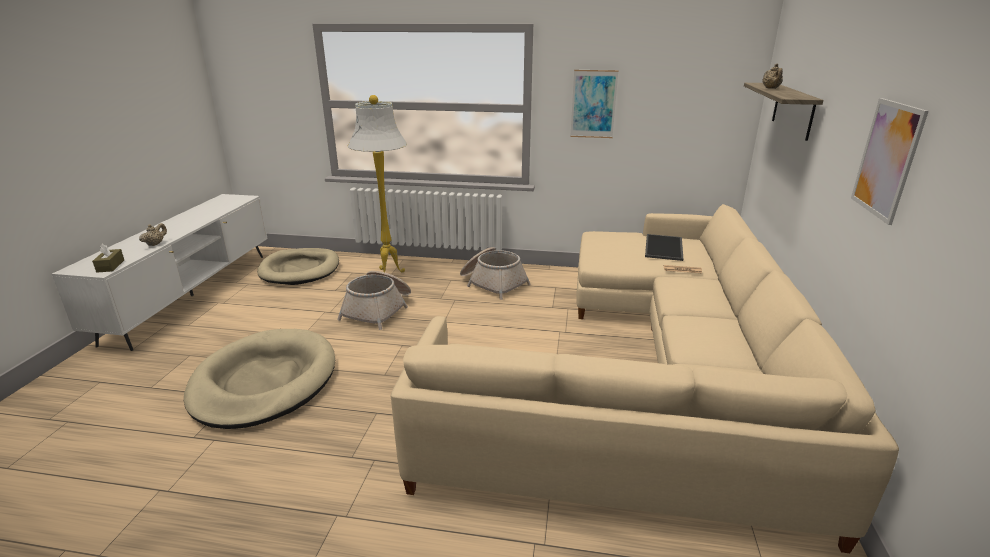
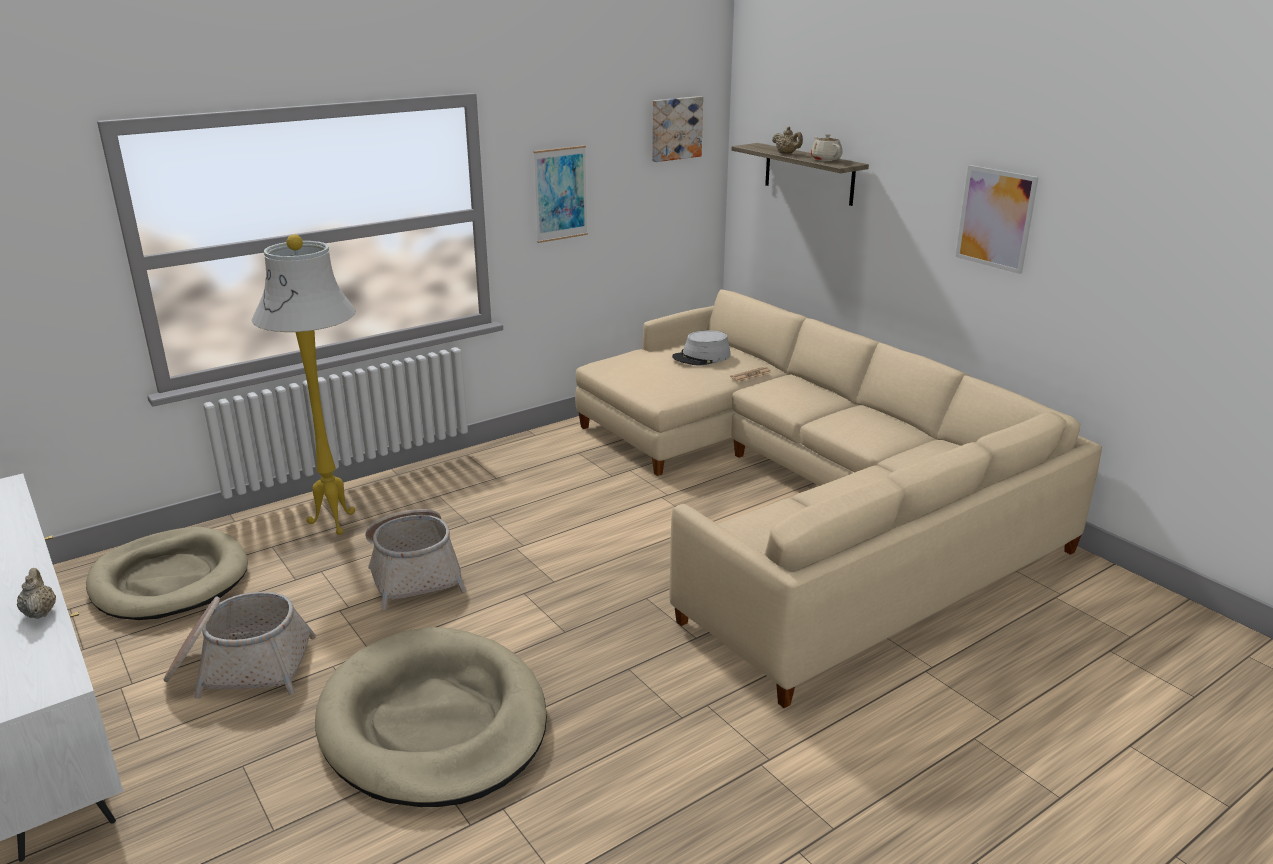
camera: 45 degrees left, 0 degrees up
brown tissue box [92,244,124,272] -> none
basket [460,247,531,300] -> basket moved to [163,592,316,699]
tray [645,234,683,261] -> grey hat [672,331,731,366]
none -> picture [652,96,703,162]
none -> beige teapot [811,134,843,161]

